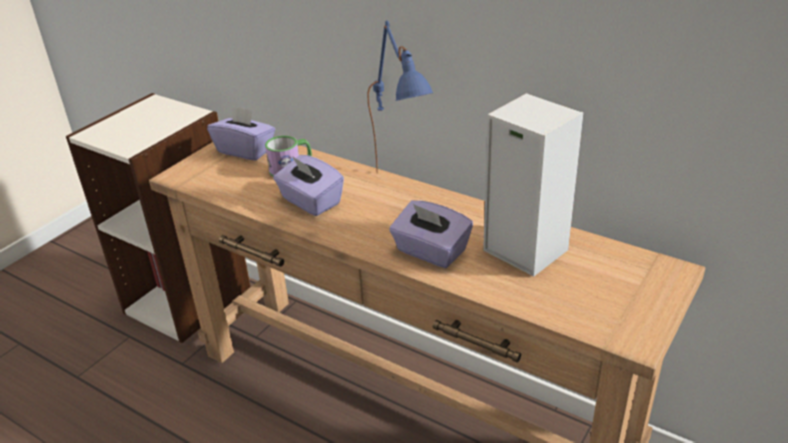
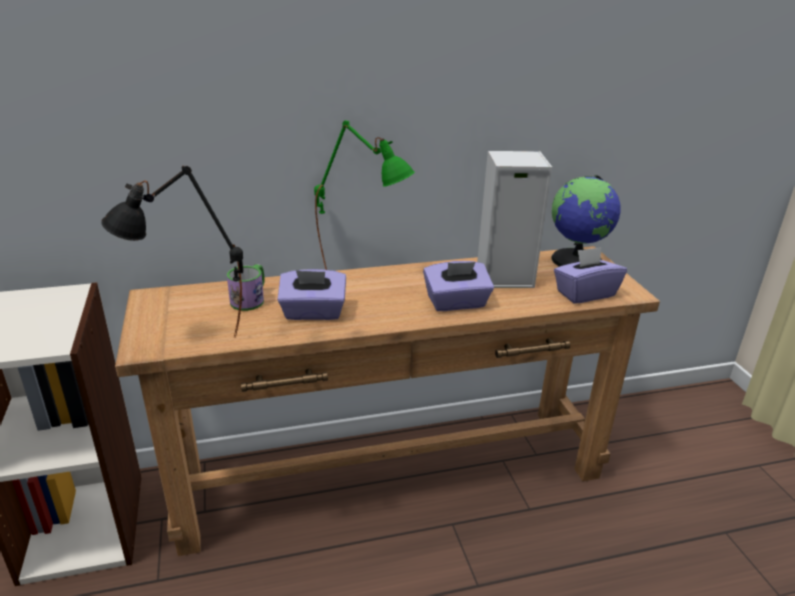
camera: 50 degrees left, 5 degrees down
purple tissue box [207,105,275,161] -> purple tissue box moved to [554,247,627,304]
blue table lamp [367,20,434,173] -> green table lamp [314,120,415,270]
none -> black table lamp [101,166,243,338]
none -> globe [551,175,621,267]

